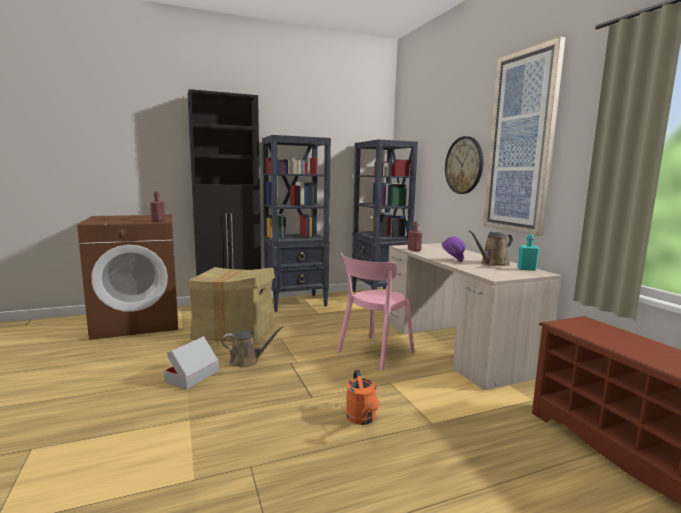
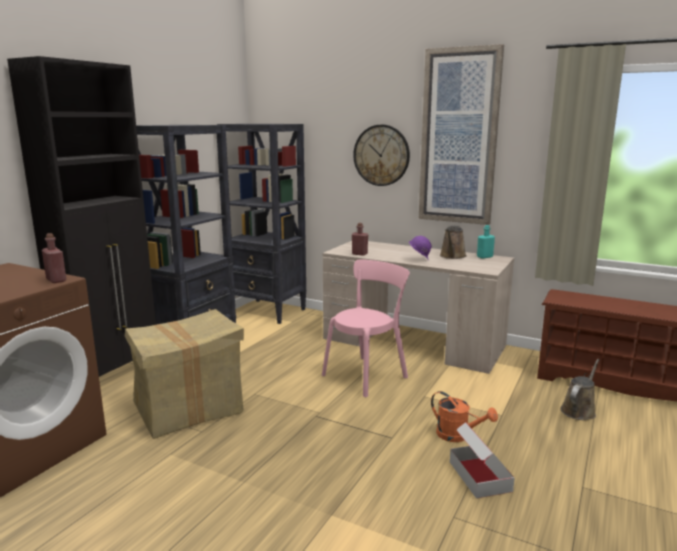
camera: 40 degrees left, 5 degrees up
cardboard box [164,336,219,390] -> cardboard box moved to [450,422,514,498]
brown watering can [221,326,284,368] -> brown watering can moved to [560,359,600,420]
pink chair [337,253,414,370] -> pink chair turned 135 degrees counterclockwise [322,259,410,397]

